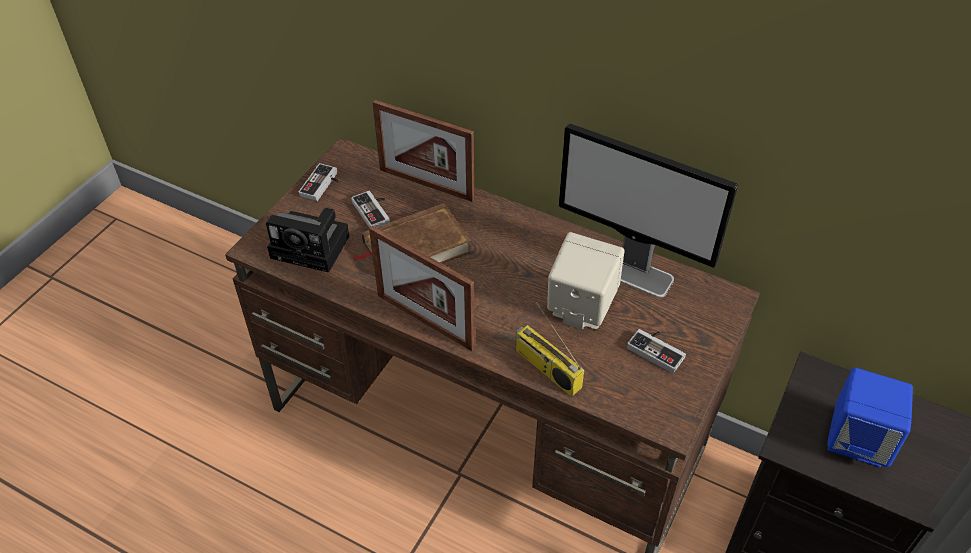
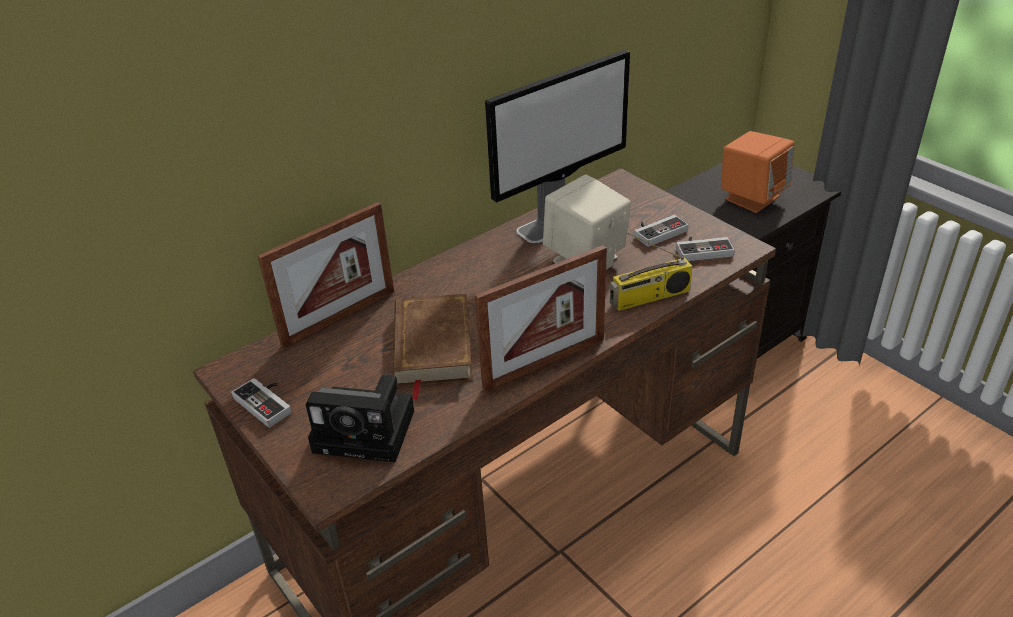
camera: 65 degrees left, 10 degrees down
camera [266,208,349,273] -> camera turned 60 degrees clockwise [305,374,414,462]
game controller [351,191,390,228] -> game controller moved to [676,237,735,261]
blue speaker [827,367,913,467] -> orange speaker [721,131,795,213]

